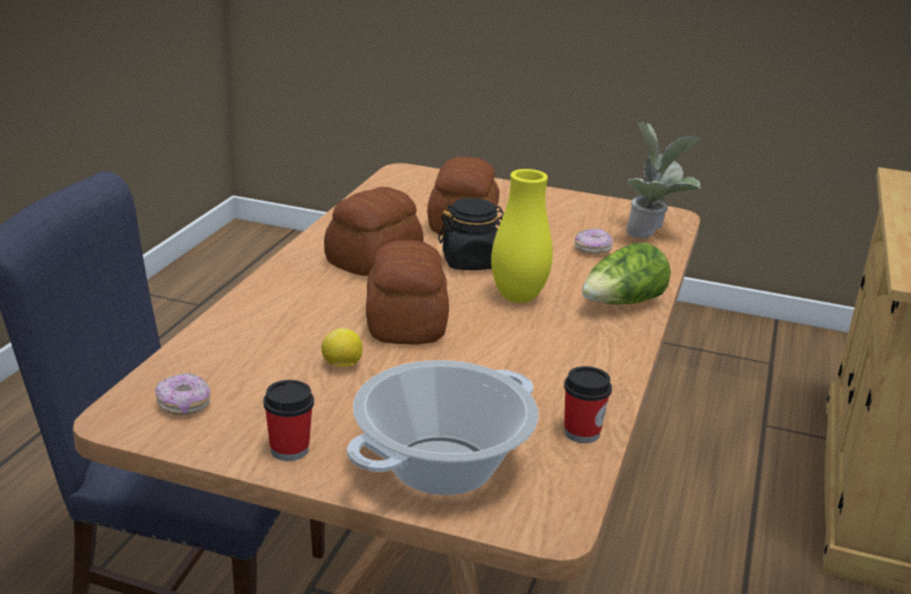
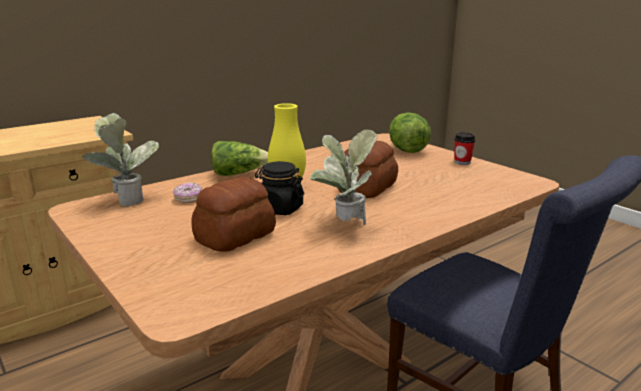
camera: 145 degrees left, 5 degrees down
donut [155,373,211,415] -> none
lemon [321,328,363,367] -> none
bread [324,187,423,276] -> potted plant [310,129,377,225]
cooking pot [347,360,538,495] -> lettuce [389,112,431,153]
cup [564,366,612,443] -> none

